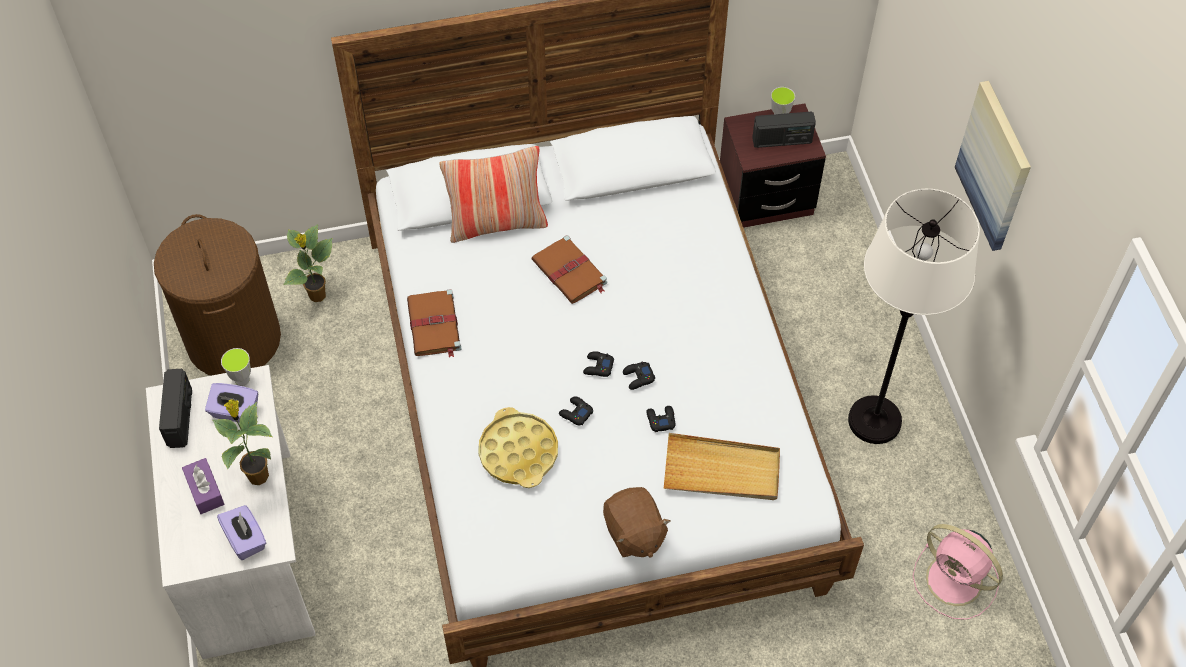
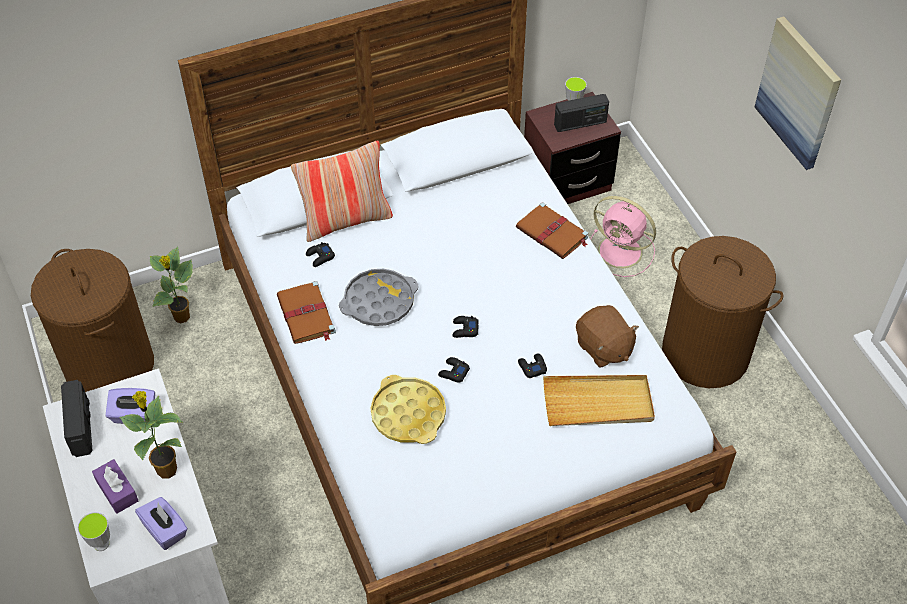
camera: 10 degrees left, 5 degrees down
cup [221,348,251,386] -> cup moved to [78,512,110,551]
brown book [531,235,607,304] -> brown book moved to [516,202,588,259]
brown plush toy [603,487,671,558] -> brown plush toy moved to [576,305,639,368]
black game controller [623,361,655,390] -> black game controller moved to [306,242,335,267]
white floor lamp [848,189,980,444] -> brown laundry basket [662,236,783,388]
pink fan [913,524,1003,620] -> pink fan moved to [590,196,656,277]
none -> grey tray [339,269,418,326]

